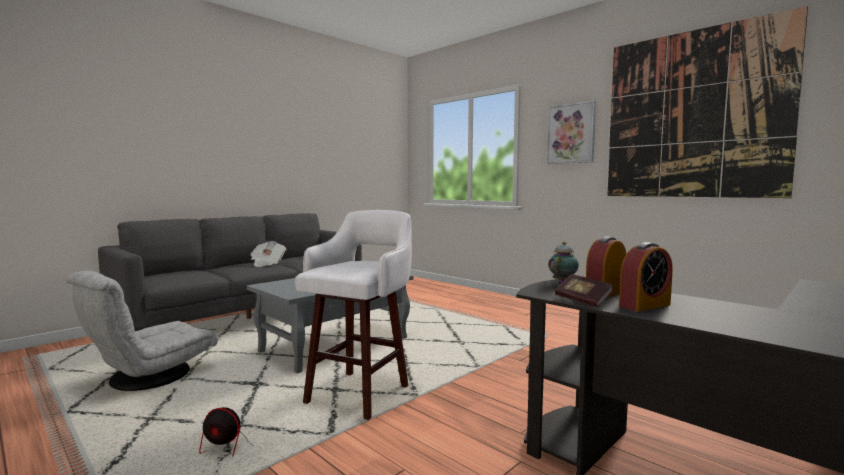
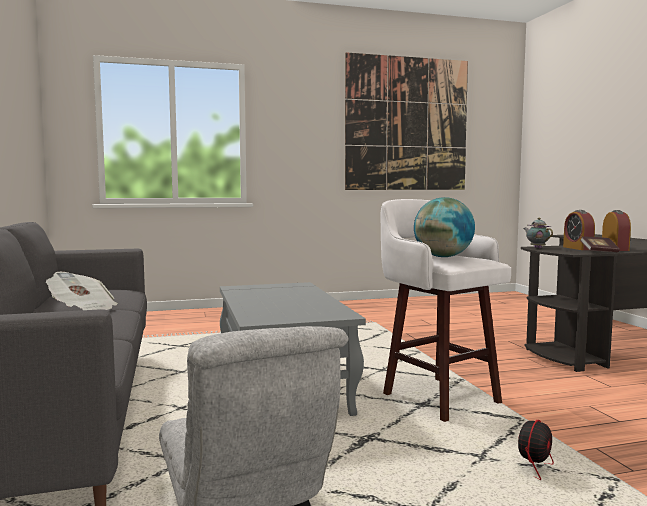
camera: 60 degrees left, 0 degrees up
picture [547,101,596,164] -> none
none -> globe [414,197,475,257]

